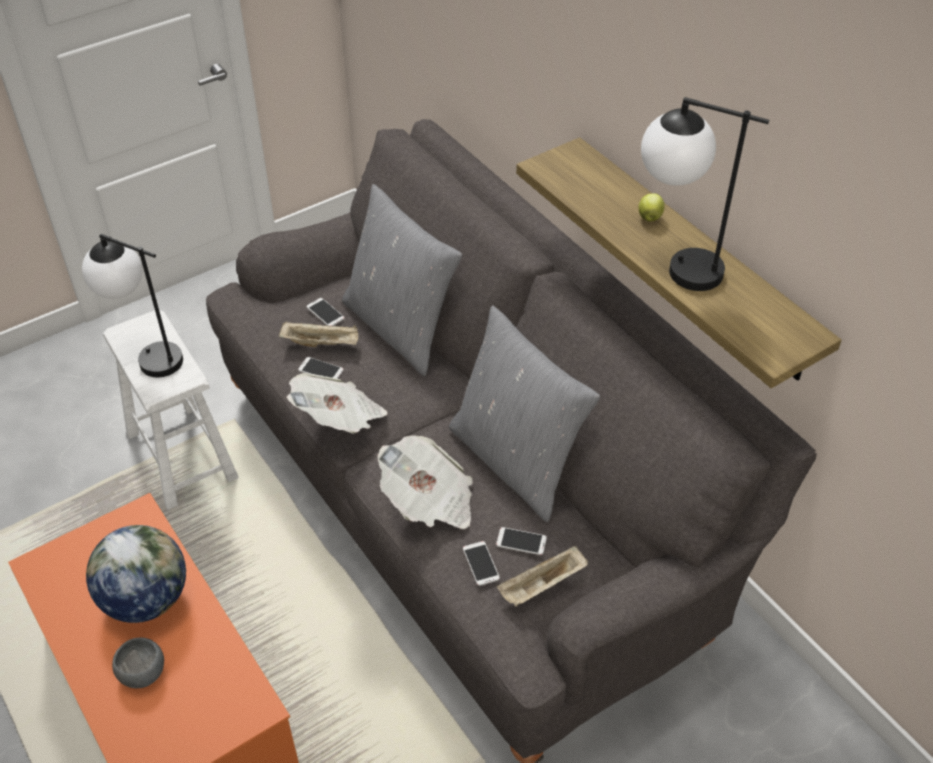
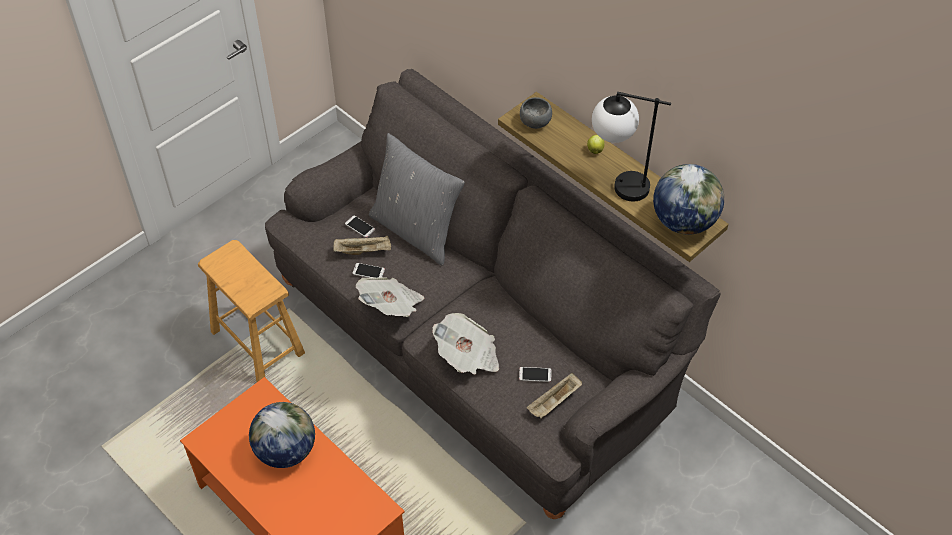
camera: 10 degrees left, 5 degrees up
table lamp [82,234,183,377] -> none
white stool [103,310,239,510] -> brown stool [198,240,305,382]
grey bowl [112,637,164,688] -> grey bowl moved to [520,97,552,129]
grey pillow [449,305,600,522] -> none
phone [463,541,500,586] -> none
none -> globe [653,164,724,235]

